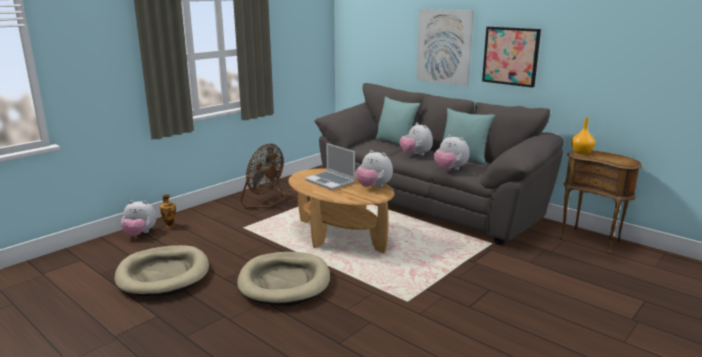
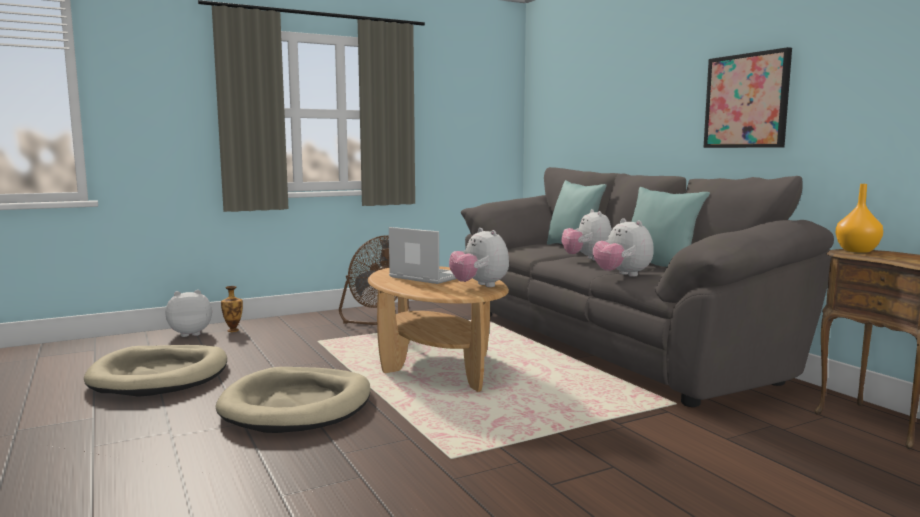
camera: 20 degrees right, 10 degrees down
plush toy [121,201,157,236] -> plush toy turned 135 degrees clockwise [165,290,212,337]
laptop [305,143,355,190] -> laptop turned 150 degrees clockwise [389,227,456,284]
picture [416,9,474,86] -> none

